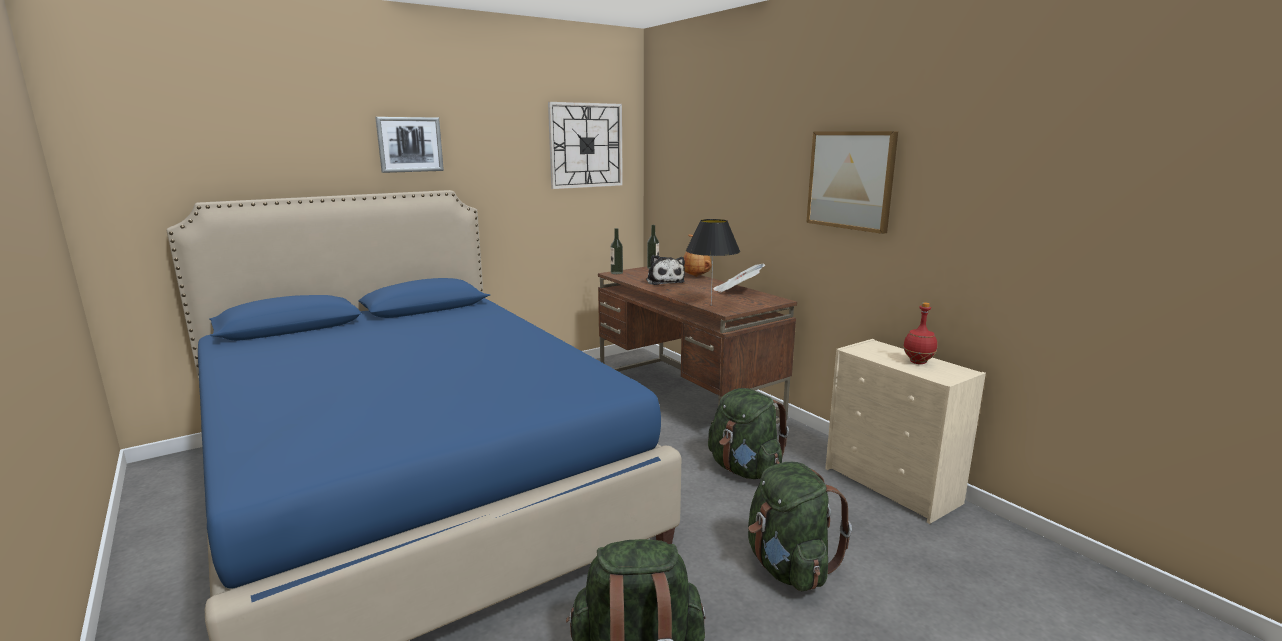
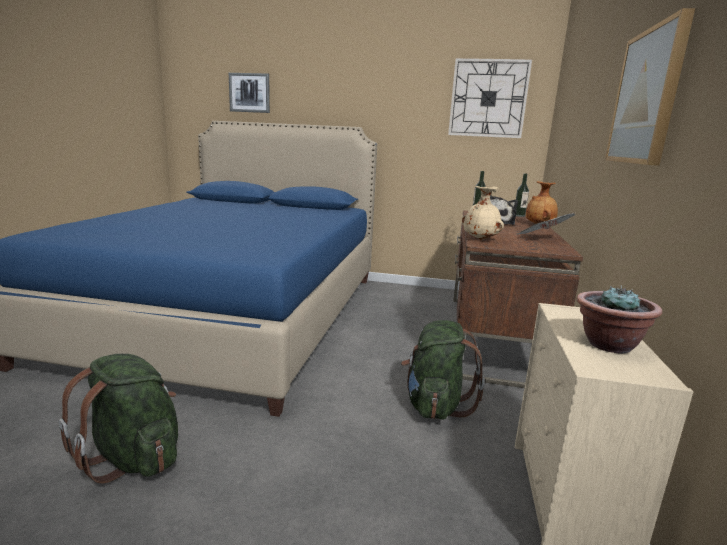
camera: 45 degrees right, 0 degrees up
picture [375,117,444,173] -> picture moved to [229,73,270,113]
black table lamp [686,219,740,306] -> beige vase [462,186,504,240]
green backpack [748,462,852,591] -> none
red bottle [903,302,937,364] -> potted plant [577,285,662,353]

